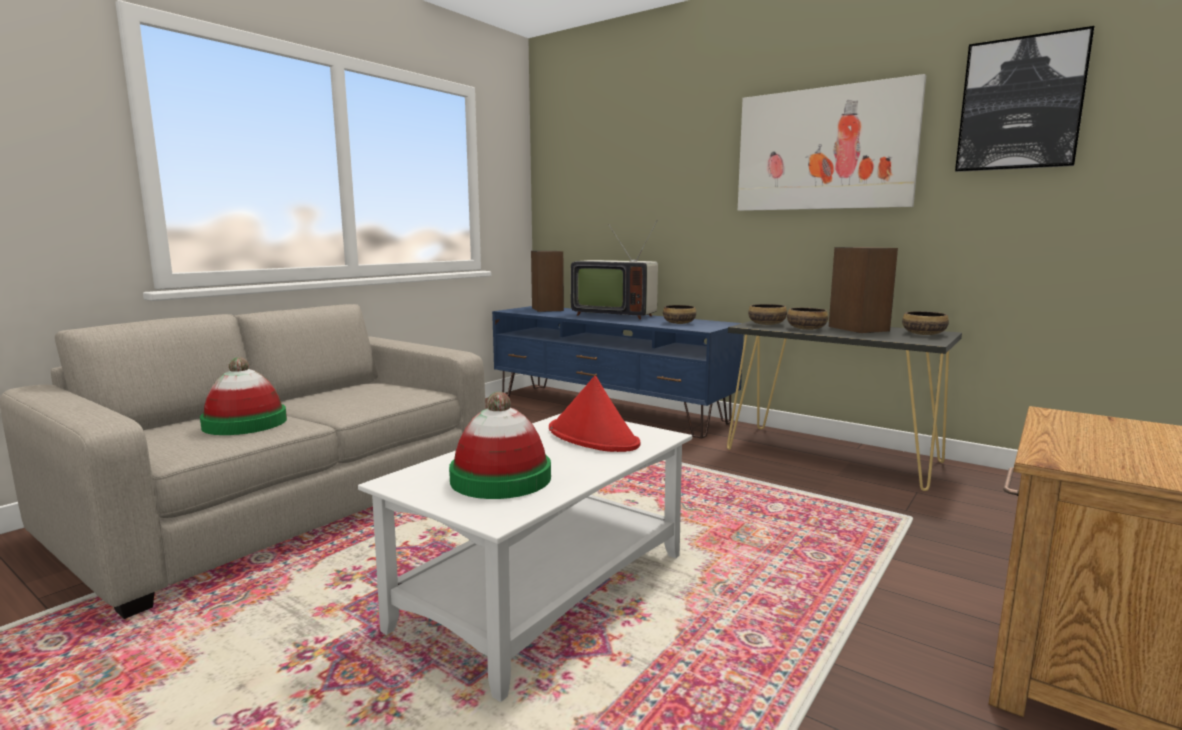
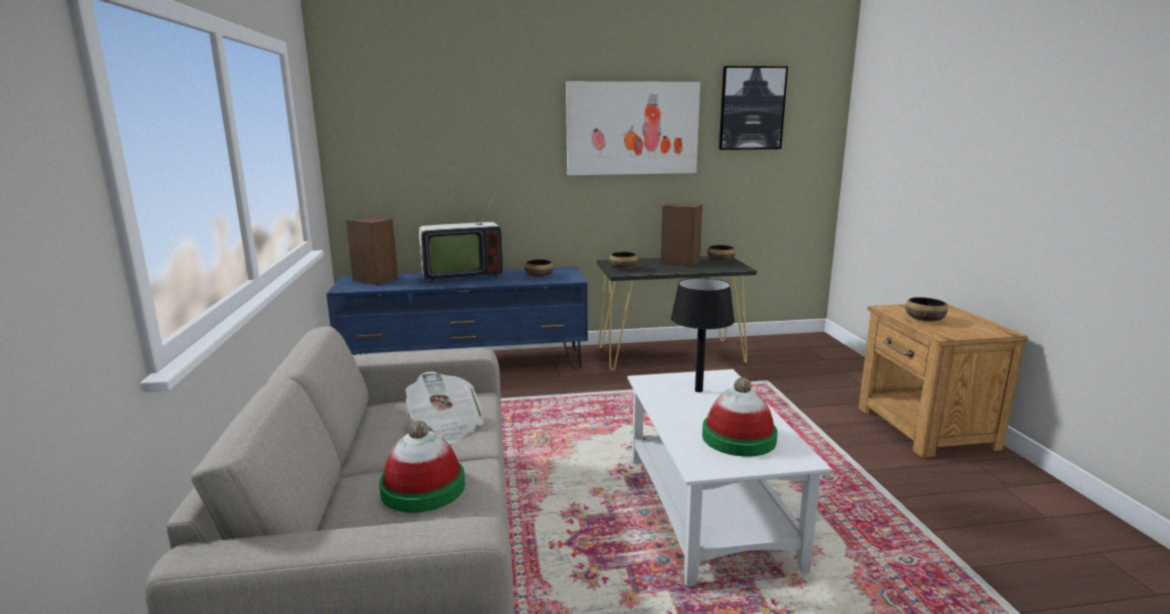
camera: 45 degrees left, 5 degrees up
red hat [549,376,640,452] -> black table lamp [671,277,735,392]
bowl [787,308,828,330] -> bowl moved to [905,297,948,322]
none -> newspaper [405,371,484,444]

